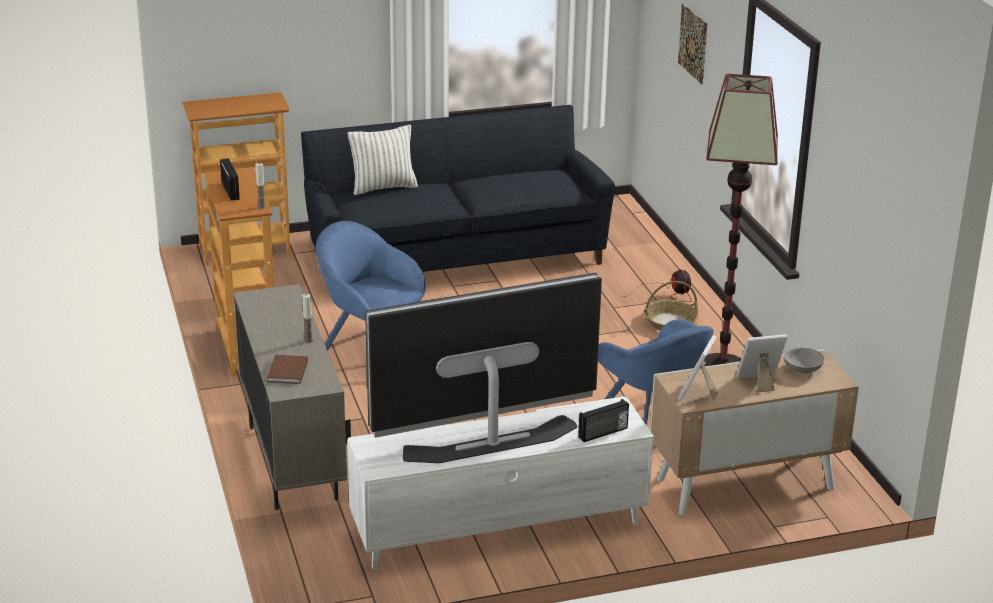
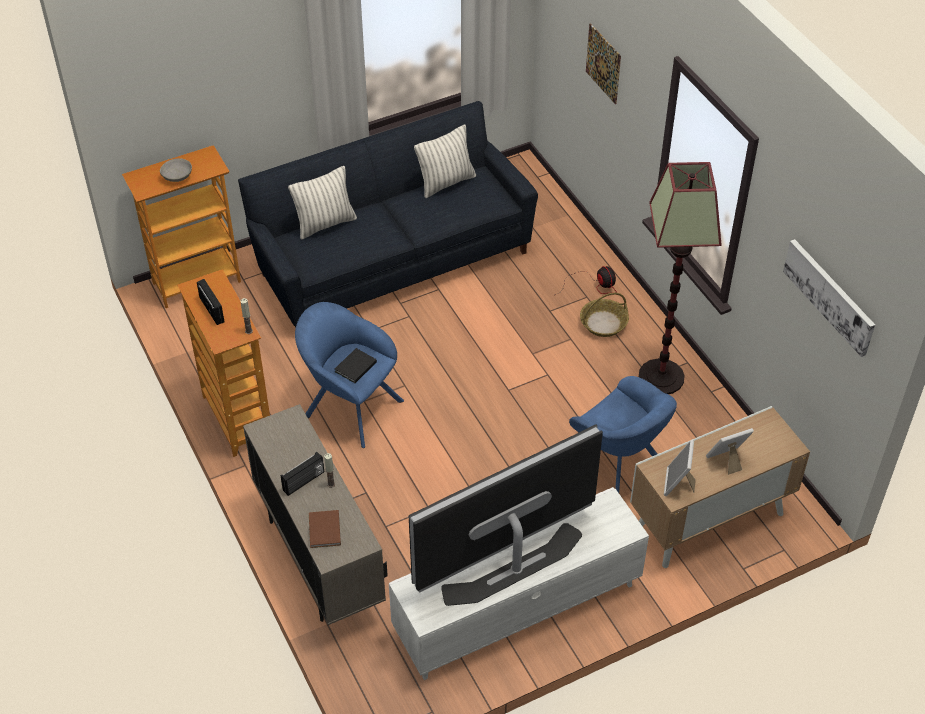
camera: 10 degrees left, 20 degrees up
radio [578,399,629,442] -> radio moved to [281,452,324,496]
grey bowl [784,348,825,373] -> grey bowl moved to [160,158,192,182]
none -> black book [335,348,377,383]
none -> pillow [414,124,476,198]
none -> picture [783,239,875,357]

